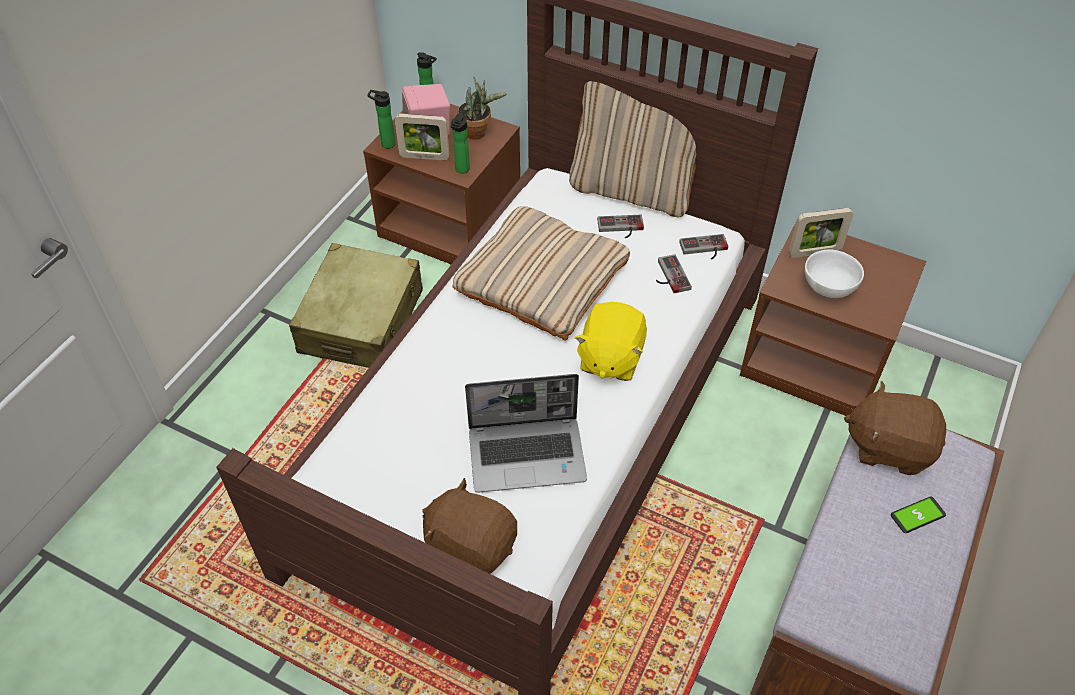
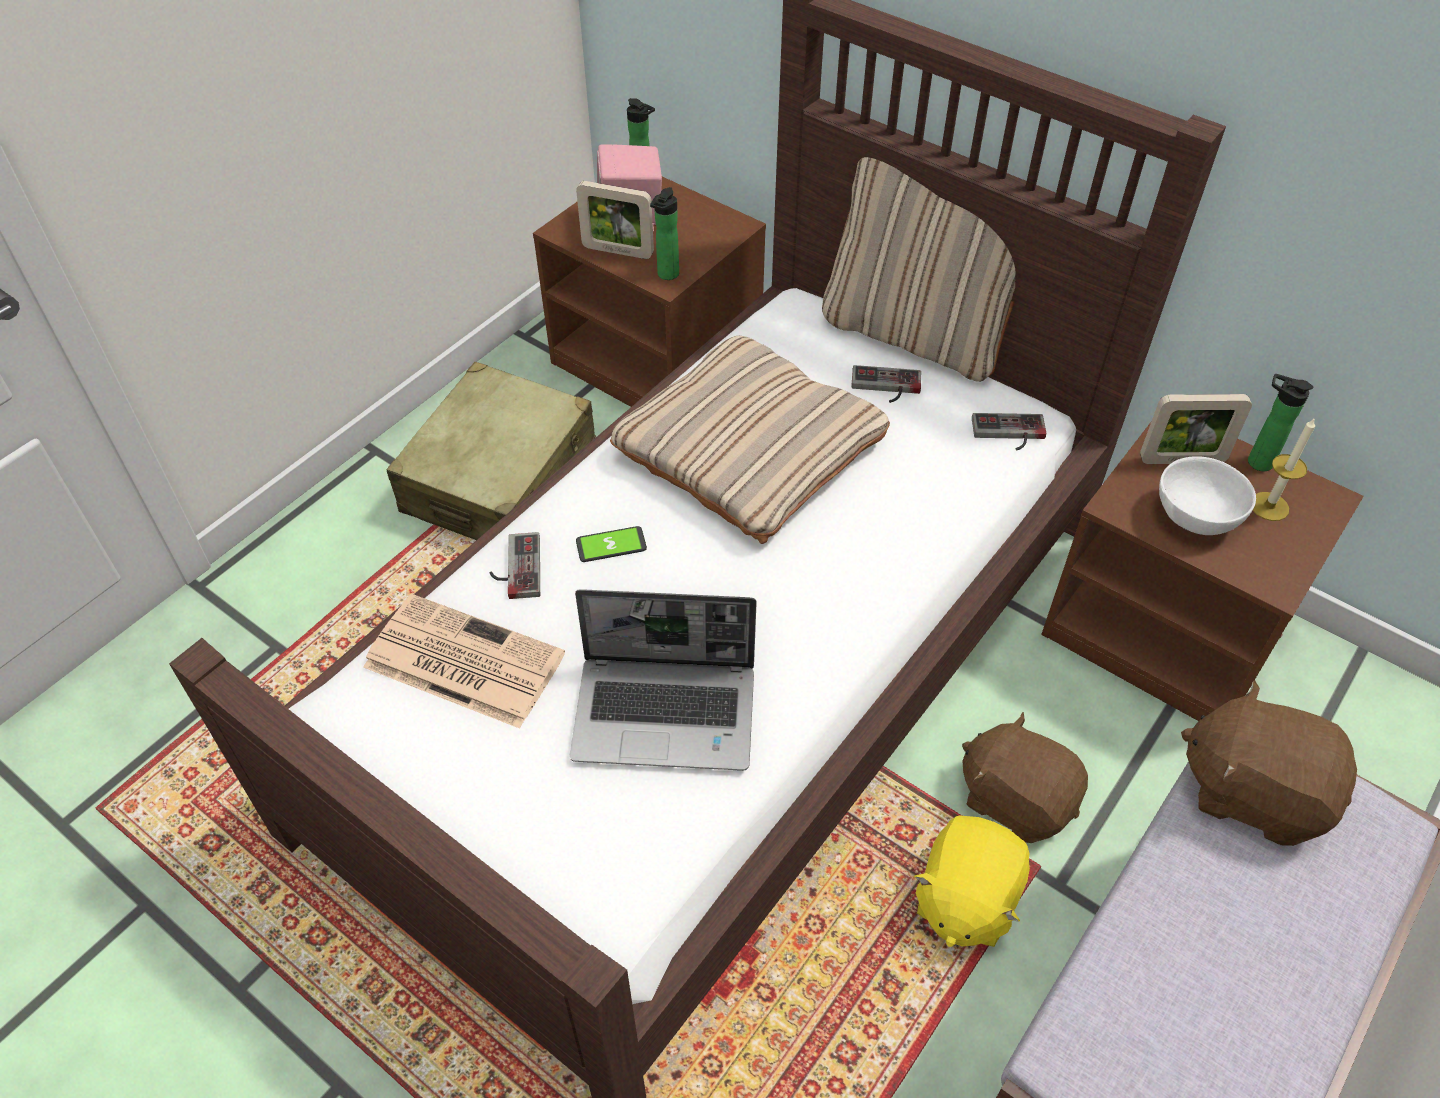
camera: 10 degrees right, 0 degrees up
bottle [368,90,396,149] -> bottle moved to [1248,374,1314,471]
brown plush toy [422,478,517,574] -> brown plush toy moved to [962,712,1088,843]
potted plant [457,77,508,140] -> none
yellow plush toy [575,302,647,381] -> yellow plush toy moved to [914,815,1030,947]
game controller [656,254,692,293] -> game controller moved to [490,532,540,599]
phone [891,497,946,533] -> phone moved to [576,526,647,562]
none -> newspaper [363,594,565,729]
none -> candle [1253,417,1315,521]

